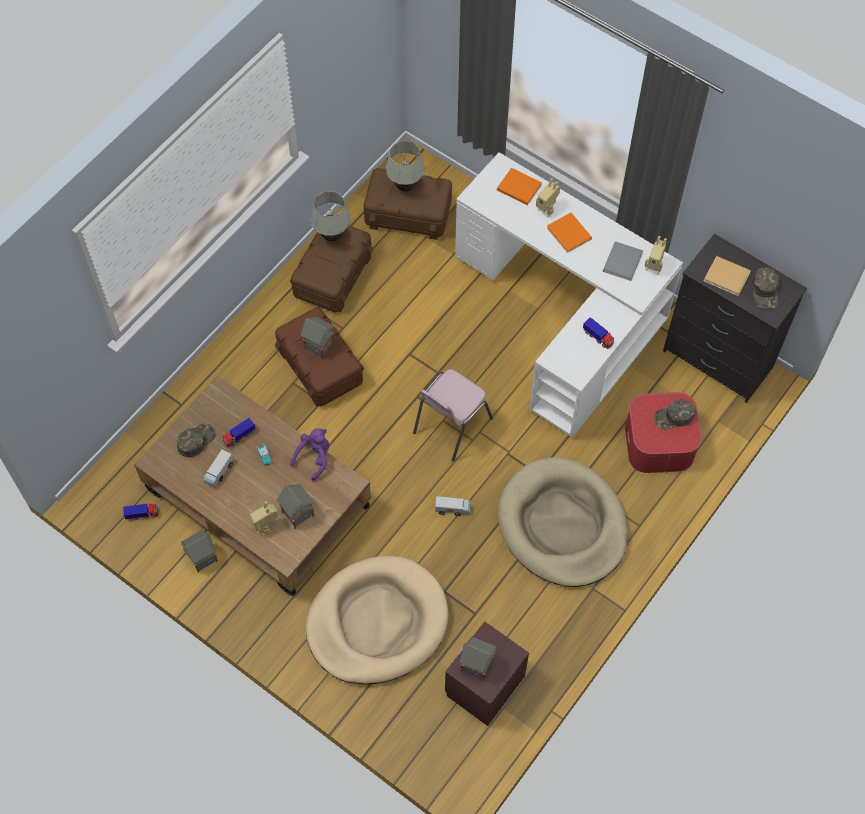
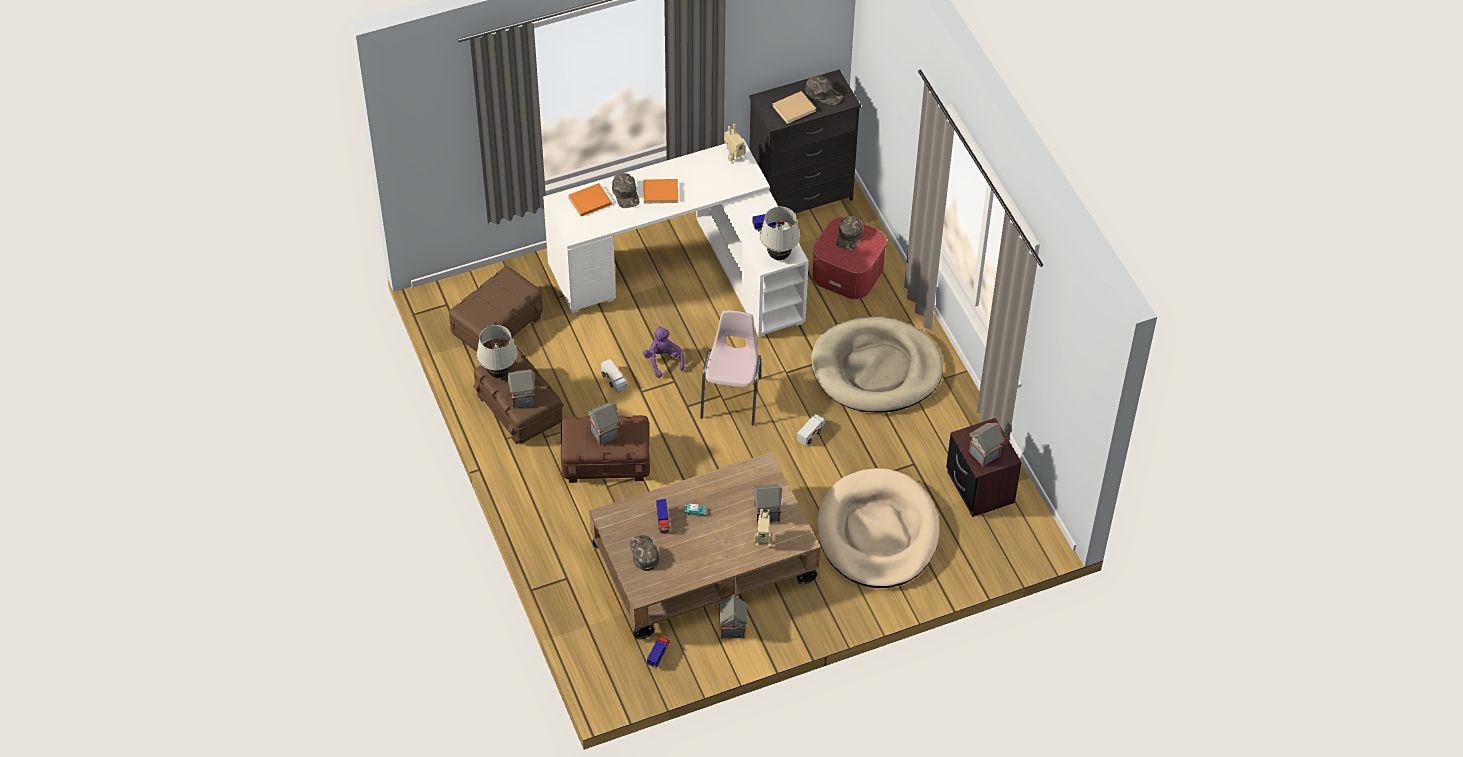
camera: 60 degrees left, 10 degrees down
toy truck [204,449,233,488] -> toy truck moved to [601,359,627,393]
purple plush toy [291,429,329,481] -> purple plush toy moved to [643,326,684,378]
white table lamp [386,141,425,191] -> white table lamp moved to [760,207,800,261]
pink chair [413,369,493,461] -> pink chair turned 150 degrees counterclockwise [700,311,761,425]
toy robot [536,178,560,217] -> green cap [612,173,639,208]
grey book [603,241,643,281] -> none
none -> toy house [507,369,536,409]

